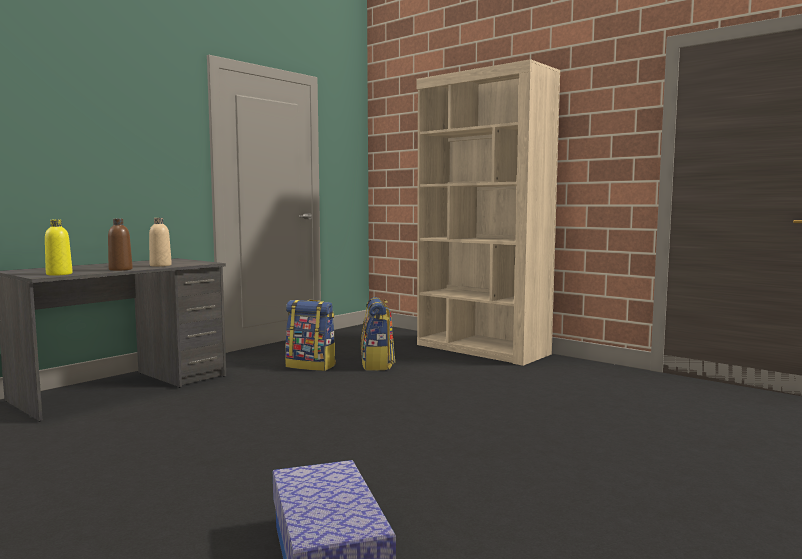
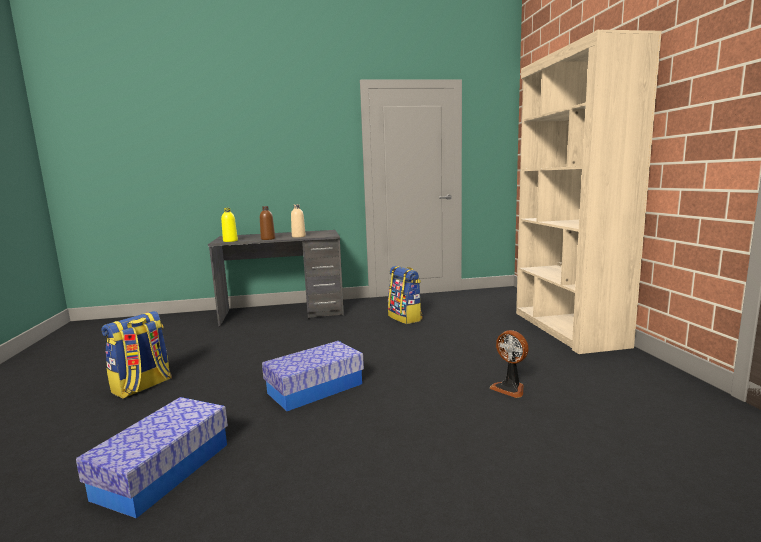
camera: 40 degrees right, 5 degrees up
backpack [361,297,395,371] -> backpack moved to [101,311,172,399]
none -> storage box [262,341,364,411]
none -> fan [490,330,529,398]

